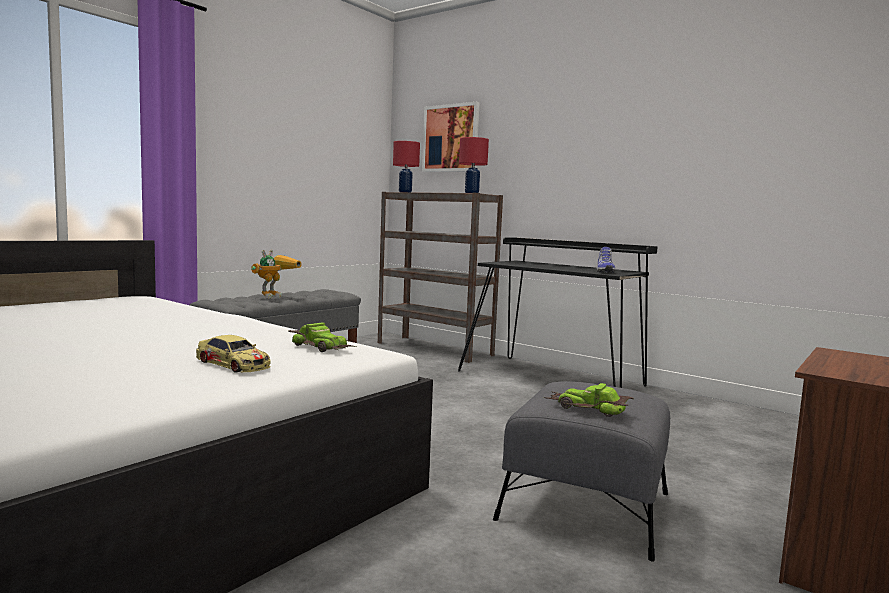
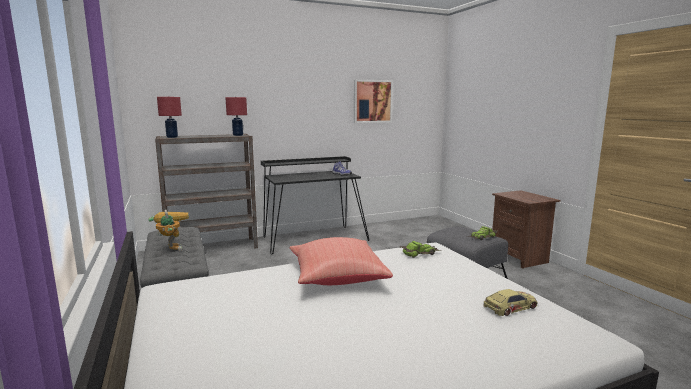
camera: 60 degrees left, 5 degrees up
toy car [196,335,271,373] -> toy car moved to [483,289,538,316]
picture [422,102,480,172] -> picture moved to [354,79,393,123]
none -> red pillow [289,237,393,285]

